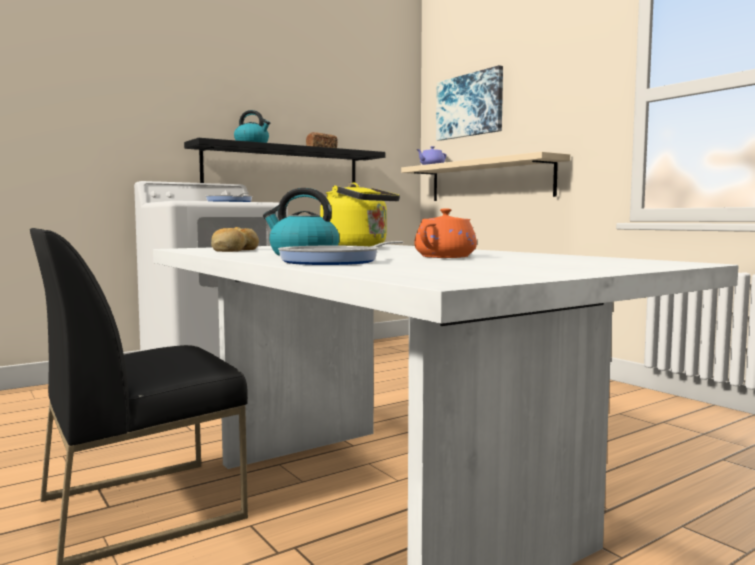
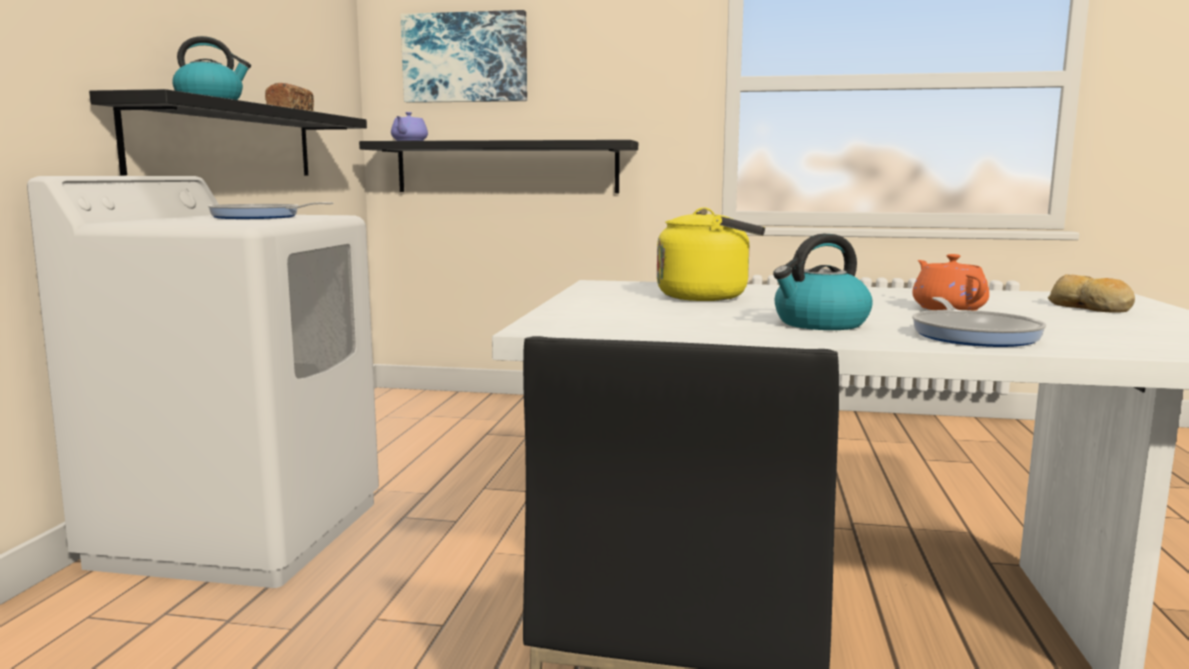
camera: 45 degrees left, 5 degrees up
bread [211,227,259,252] -> bread moved to [1048,274,1135,313]
beige shelf [401,152,570,201] -> black shelf [359,140,638,193]

